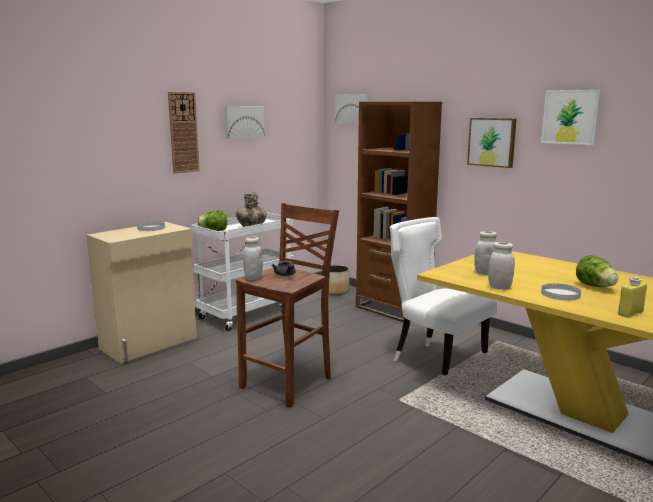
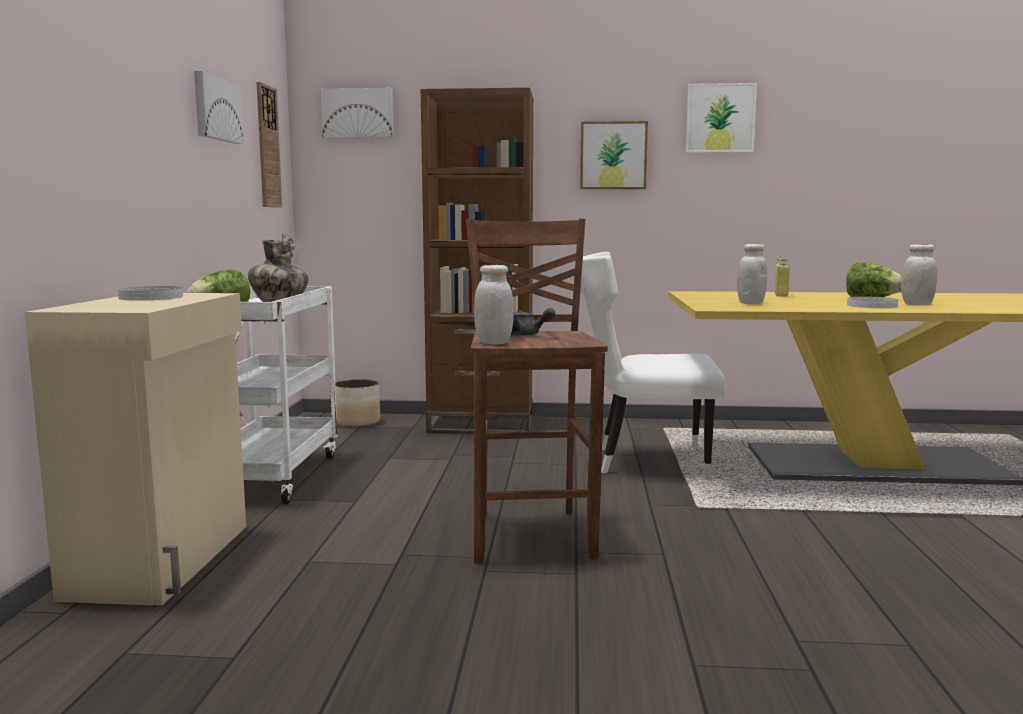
camera: 40 degrees left, 5 degrees down
wall clock [168,92,200,174] -> wall clock moved to [257,82,282,208]
white jar [488,242,515,290] -> white jar moved to [901,244,937,305]
yellow bottle [618,277,647,318] -> yellow bottle moved to [774,257,790,297]

